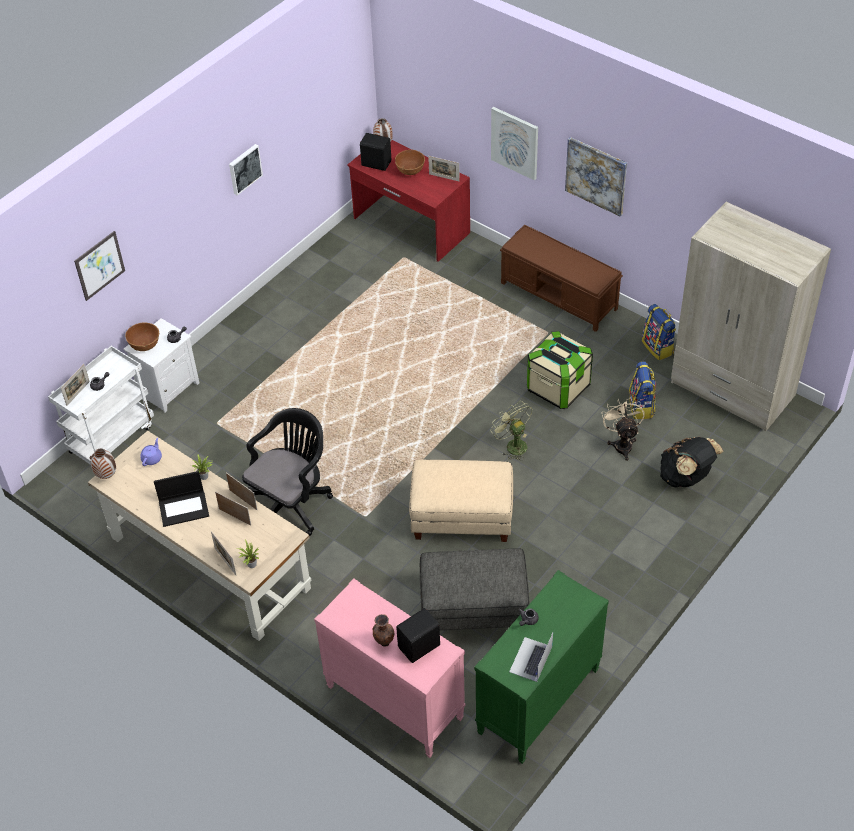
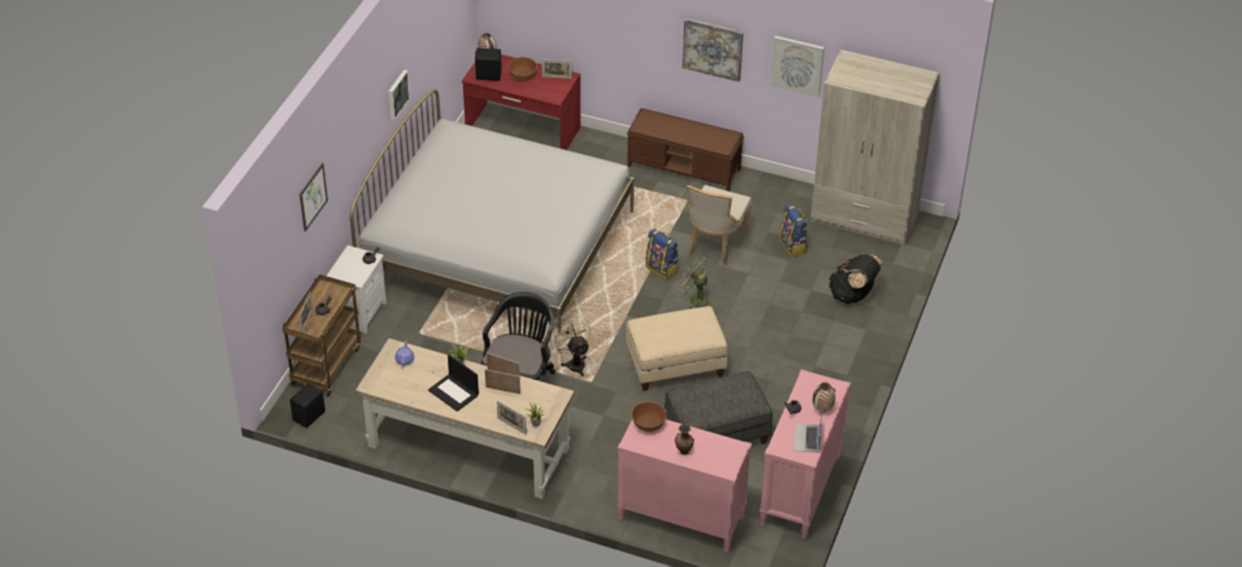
camera: 20 degrees left, 5 degrees down
white cart [48,346,154,465] -> brown cart [282,274,361,396]
vase [90,448,116,479] -> vase moved to [813,382,836,412]
brown bowl [125,323,159,351] -> brown bowl moved to [631,402,667,432]
laptop [154,471,209,527] -> laptop turned 75 degrees clockwise [428,354,479,412]
black speaker [396,608,440,663] -> black speaker moved to [290,383,325,428]
green dresser [474,570,609,764] -> pink dresser [760,369,851,540]
picture [491,107,538,180] -> picture moved to [770,36,824,98]
storage box [527,331,593,409] -> beige chair [687,185,752,265]
beige fan [602,397,645,461] -> beige fan moved to [552,317,591,377]
backpack [642,304,677,360] -> backpack moved to [646,228,679,281]
none -> white bed [350,89,634,333]

